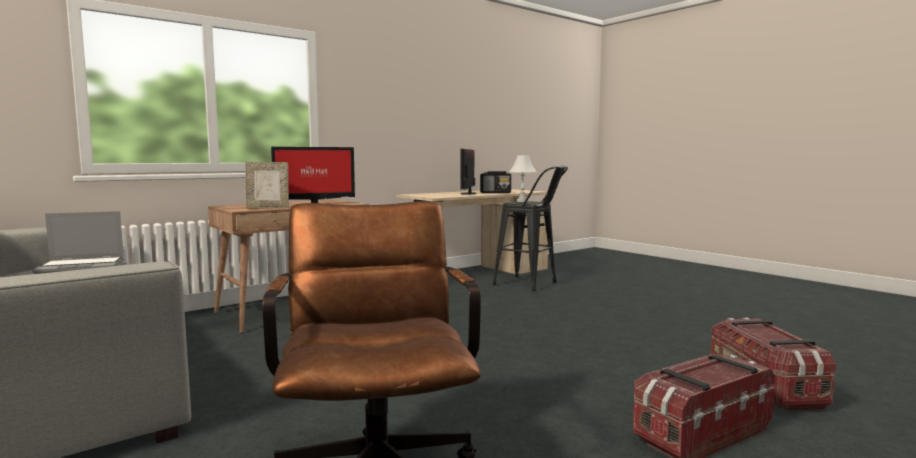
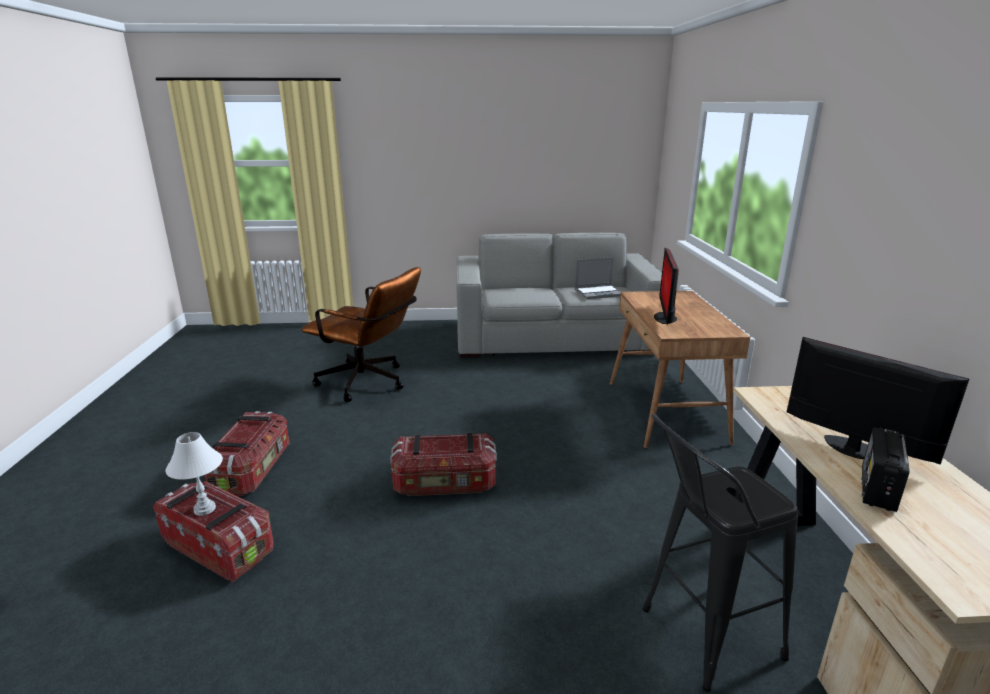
camera: 125 degrees right, 15 degrees up
laptop [32,211,124,274] -> laptop turned 120 degrees counterclockwise [575,257,621,299]
picture frame [246,162,289,208] -> none
white table lamp [509,155,537,202] -> white table lamp moved to [165,432,223,516]
none -> storage box [390,432,497,496]

